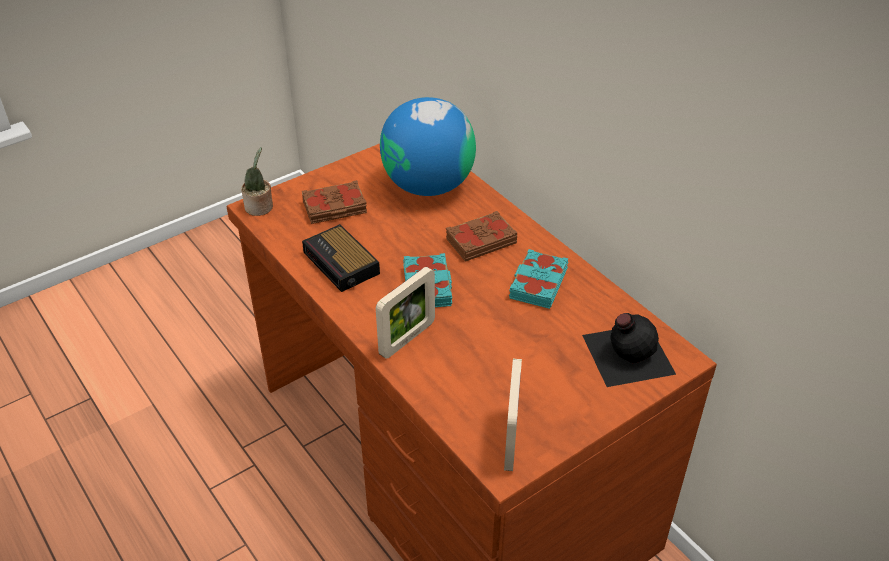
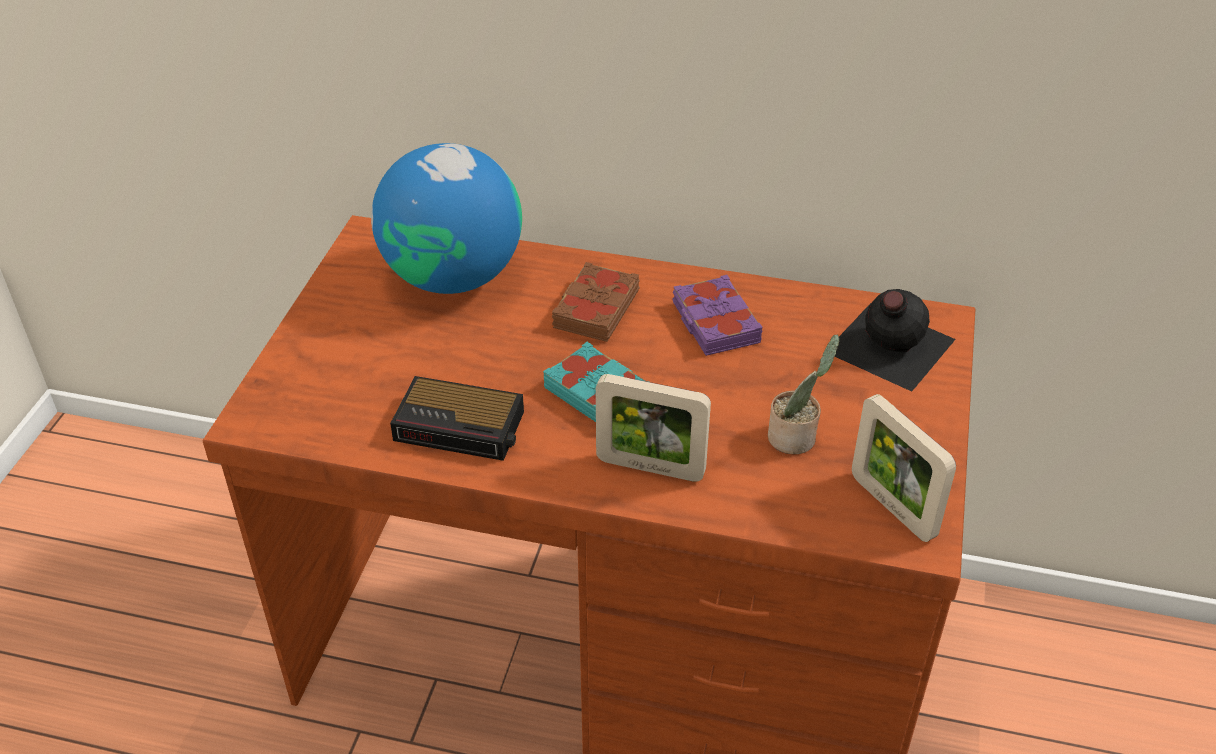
camera: 40 degrees left, 0 degrees up
potted plant [241,147,273,216] -> potted plant moved to [768,335,839,454]
brown book [302,180,367,224] -> none
picture frame [376,267,435,359] -> picture frame turned 105 degrees clockwise [596,374,711,482]
turquoise book [509,249,568,309] -> purple book [672,275,763,356]

